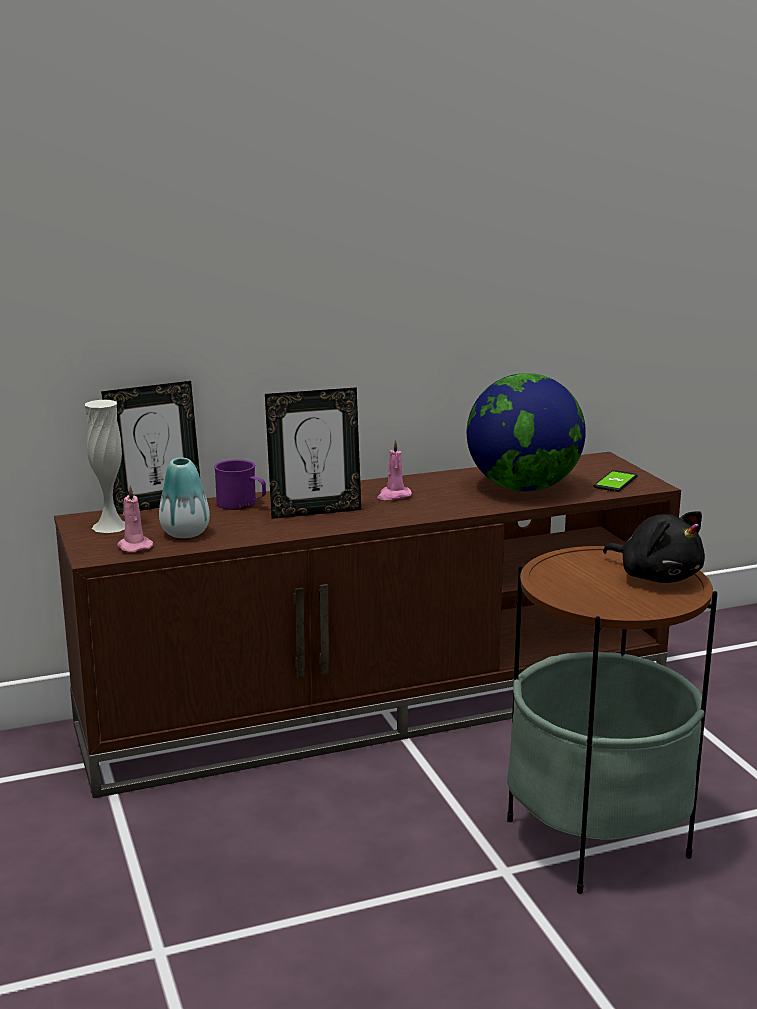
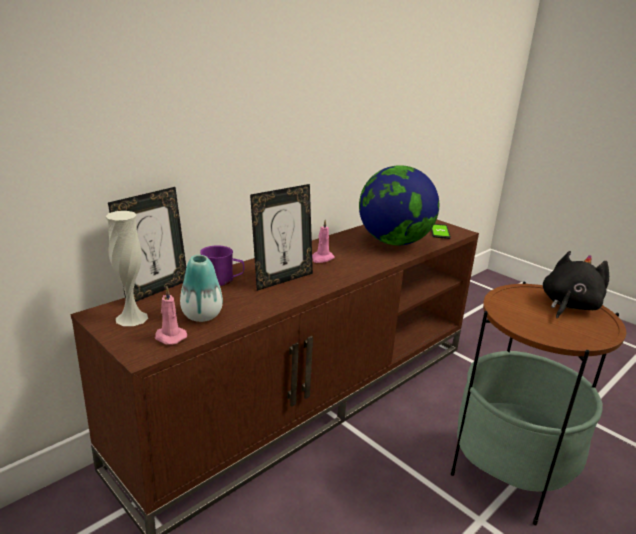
camera: 25 degrees left, 5 degrees up
black plush toy [603,511,705,583] -> black plush toy turned 75 degrees counterclockwise [543,251,609,318]

